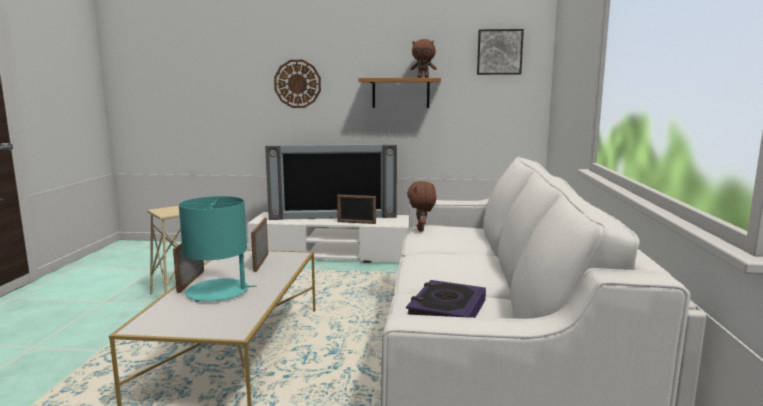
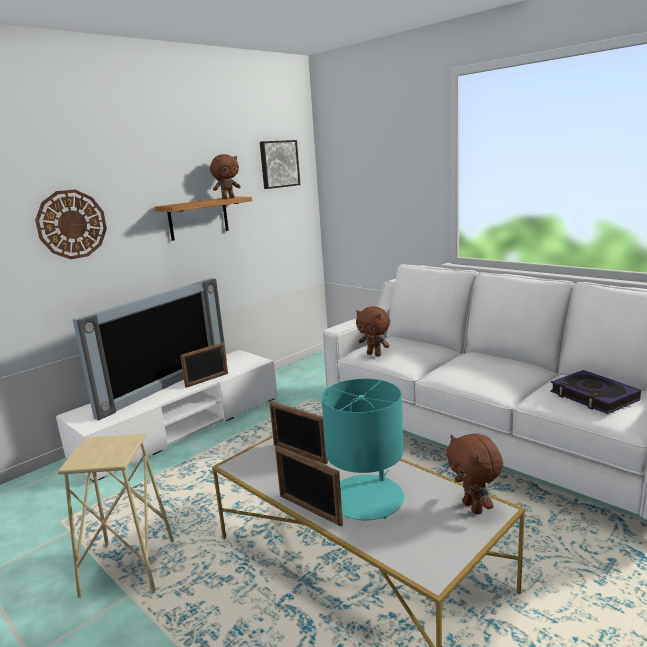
camera: 50 degrees left, 5 degrees up
none -> brown plush toy [446,434,503,515]

